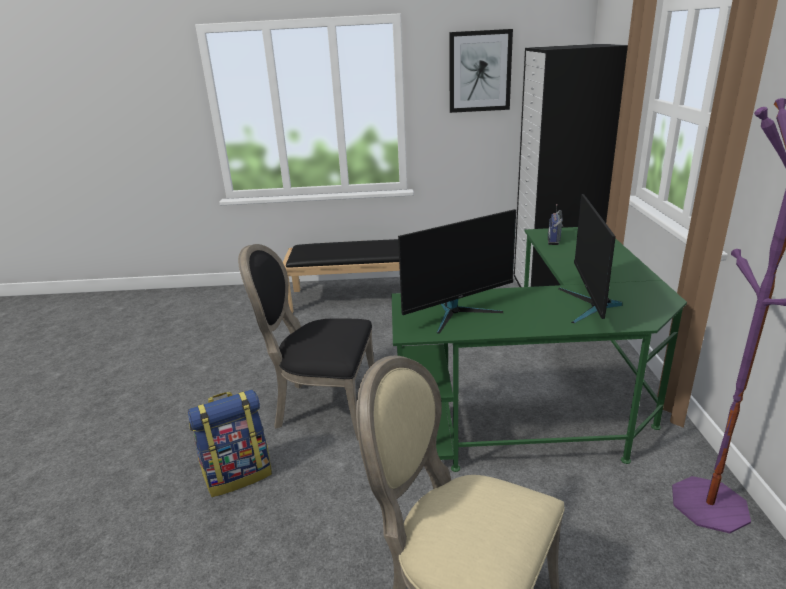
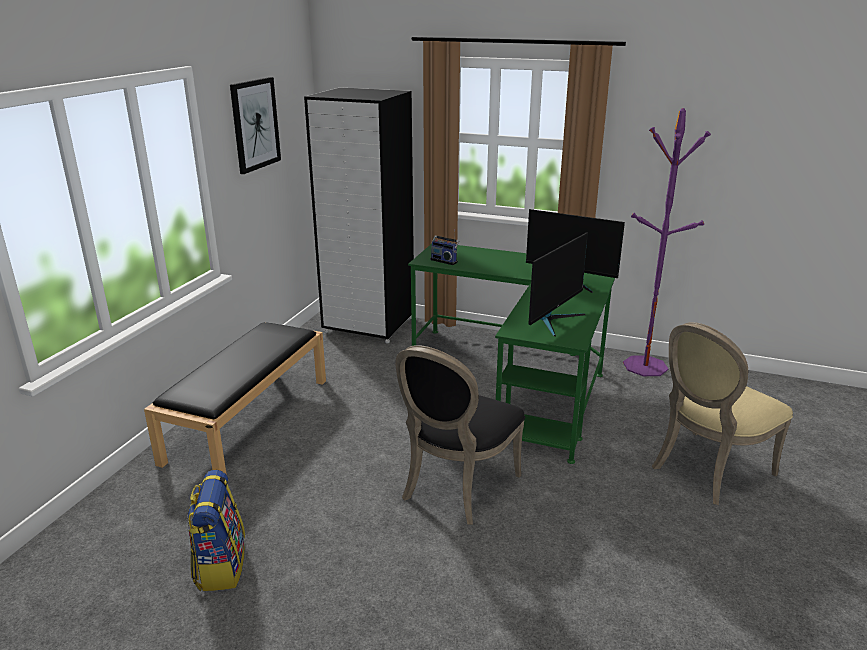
camera: 70 degrees left, 0 degrees up
backpack [188,389,272,497] -> backpack moved to [187,470,245,591]
monitor [398,209,516,334] -> monitor turned 45 degrees clockwise [529,233,588,336]

